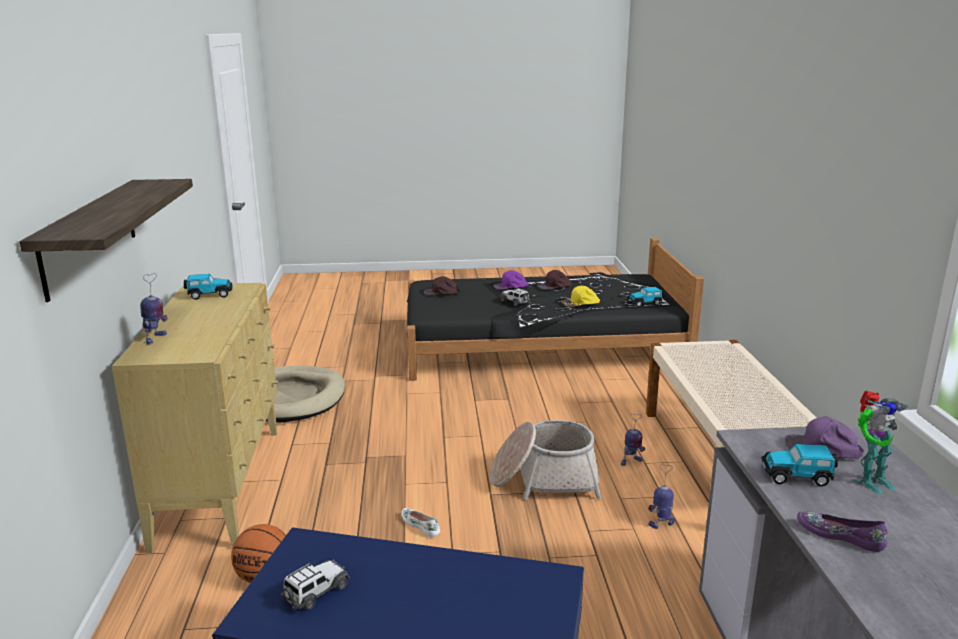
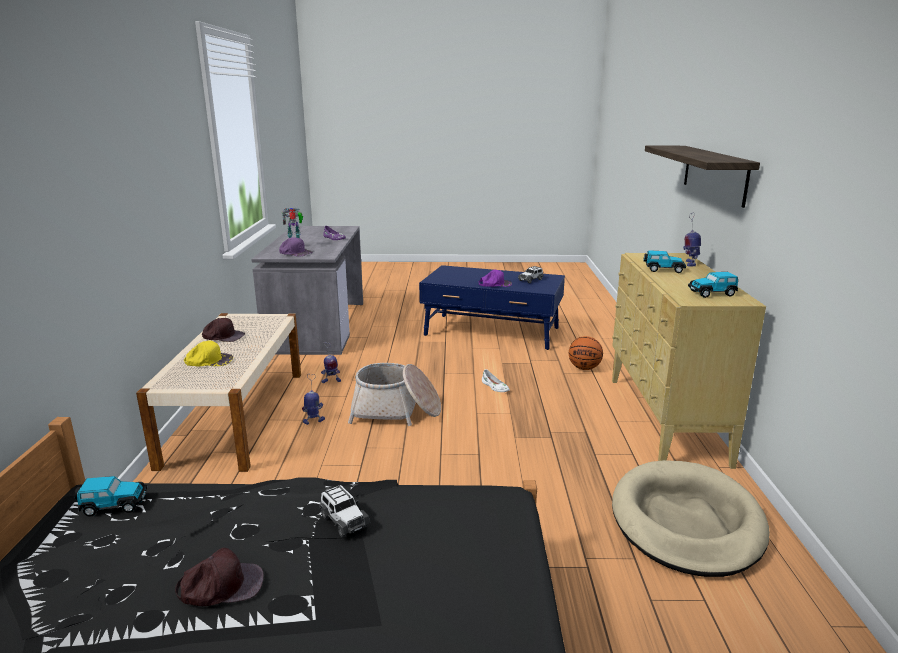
camera: 175 degrees left, 0 degrees up
brown cap [424,276,461,295] -> brown cap moved to [202,318,245,342]
purple cap [493,270,529,290] -> purple cap moved to [479,270,512,287]
yellow cap [562,286,600,307] -> yellow cap moved to [184,341,233,366]
toy car [761,444,838,487] -> toy car moved to [643,250,686,273]

